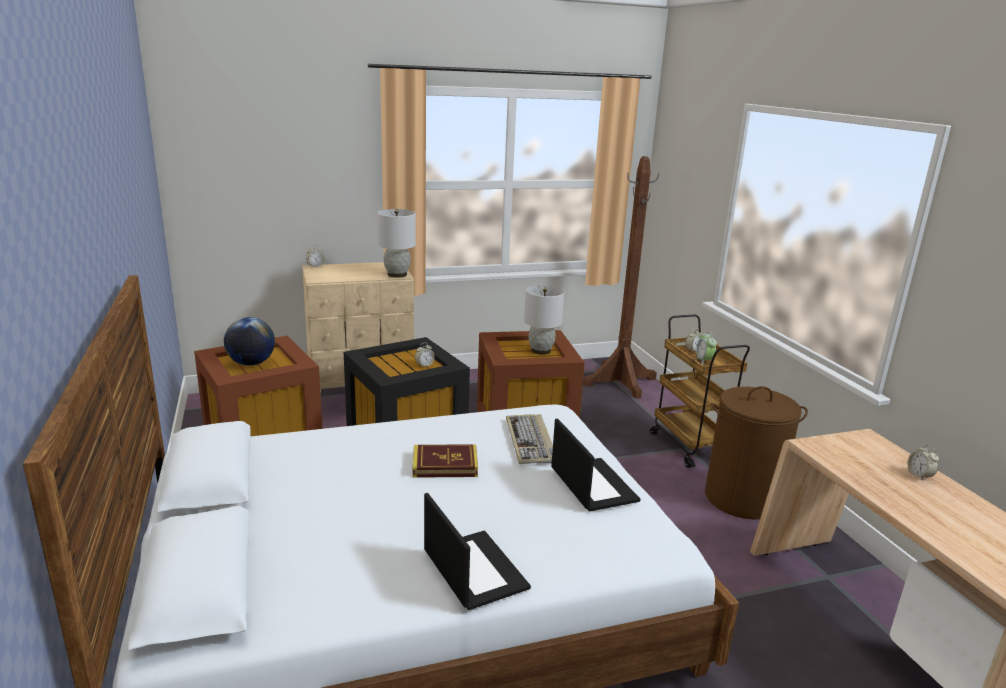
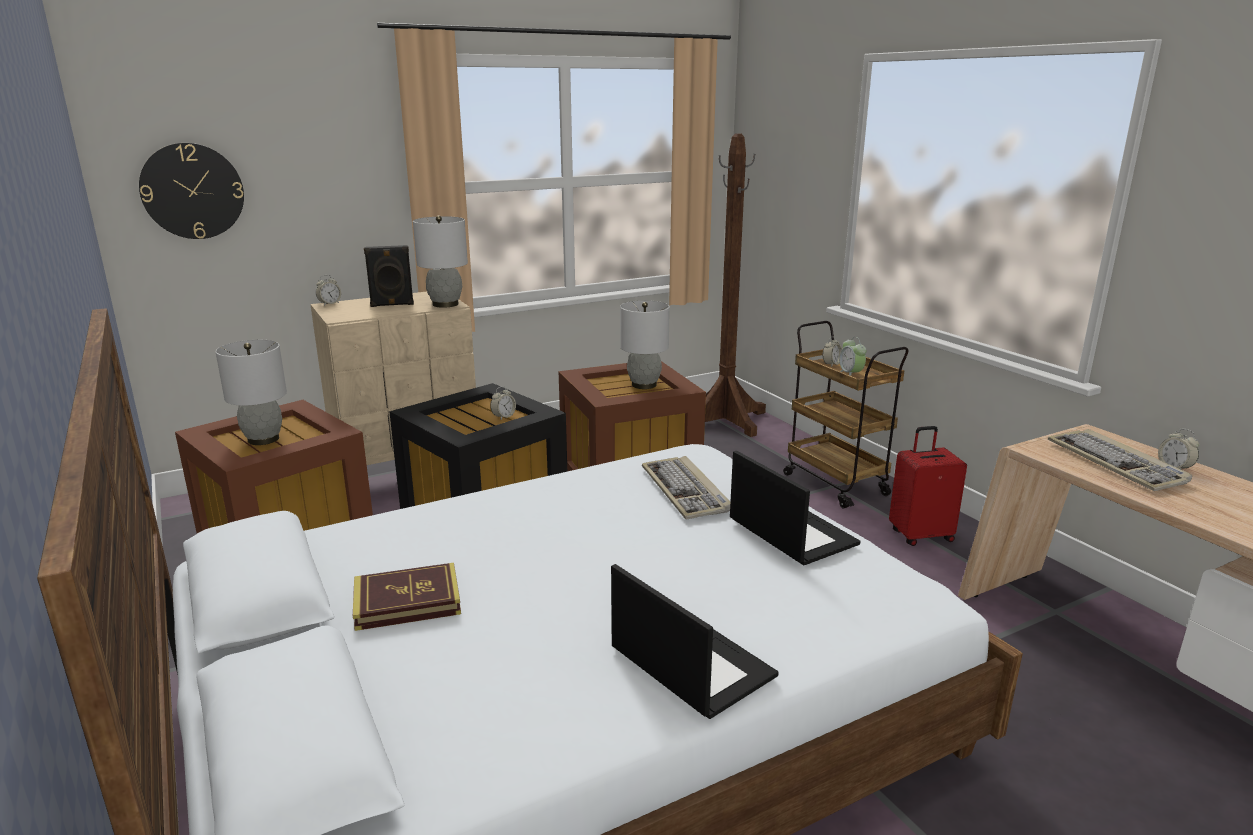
camera: 10 degrees left, 0 degrees up
globe [224,317,275,366] -> white table lamp [215,340,287,445]
book [413,444,478,478] -> book moved to [353,563,461,631]
brown laundry basket [705,386,808,519] -> red suitcase [889,426,967,546]
none -> wall clock [139,143,244,239]
none -> black speaker [364,245,414,307]
none -> keyboard [1048,429,1192,491]

